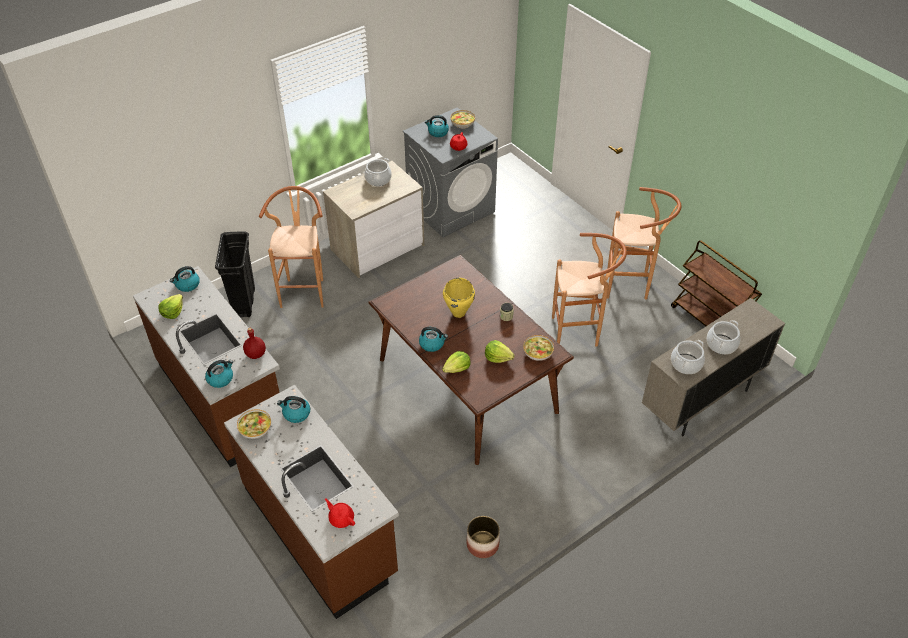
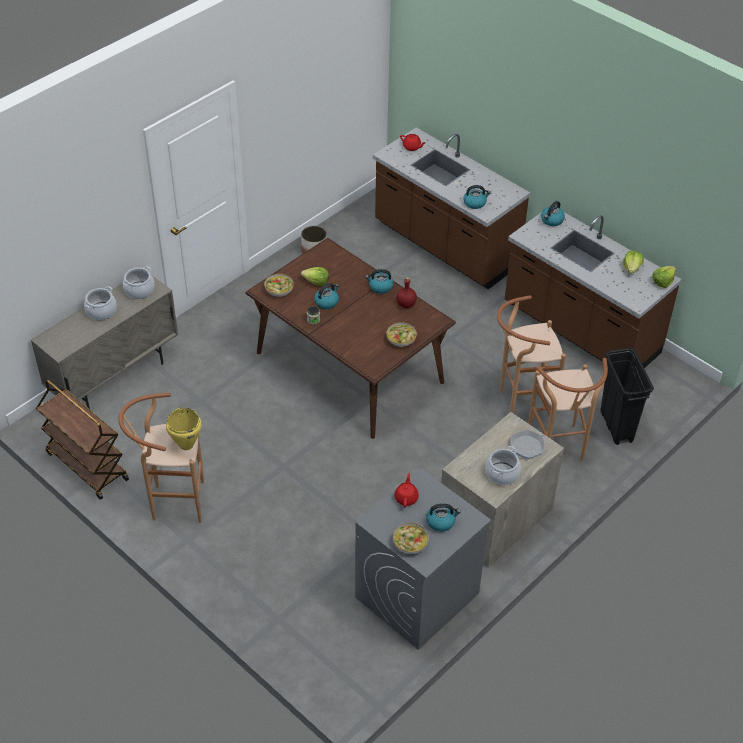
camera: 170 degrees right, 0 degrees up
kettle [170,266,200,292] -> kettle moved to [314,283,339,309]
bowl [237,409,271,439] -> bowl moved to [386,322,417,347]
red bottle [243,328,266,359] -> red bottle moved to [396,277,417,308]
lettuce [442,351,471,373] -> lettuce moved to [652,266,676,288]
yellow cooking pot [443,278,475,318] -> yellow cooking pot moved to [166,407,202,450]
brown stool [552,233,627,347] -> brown stool moved to [497,295,566,414]
none -> frying pan [509,429,546,459]

